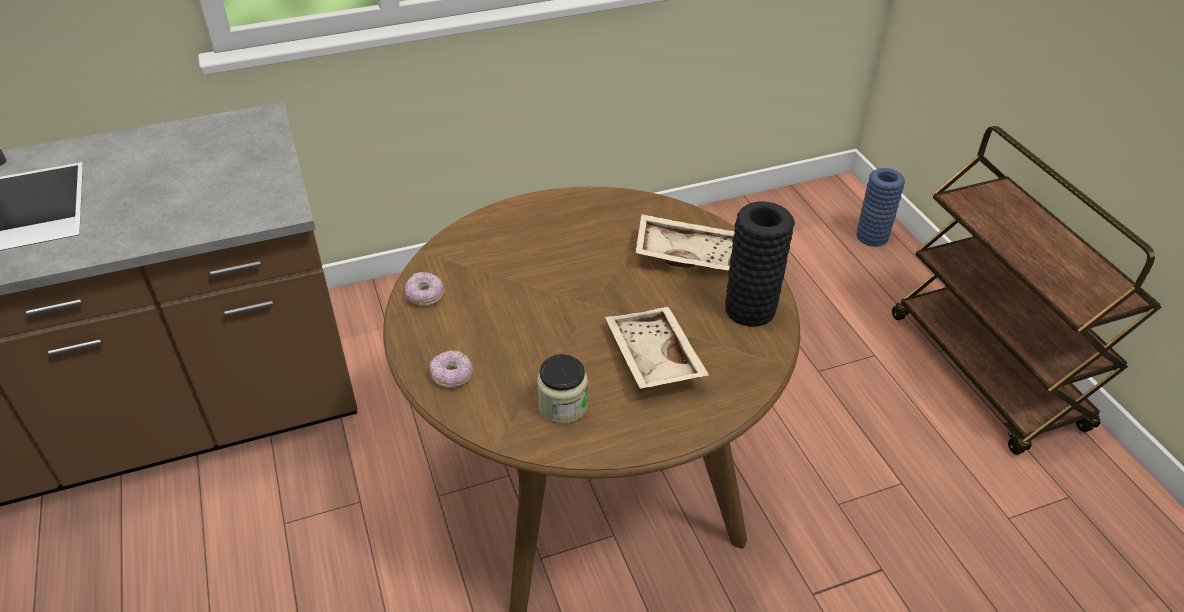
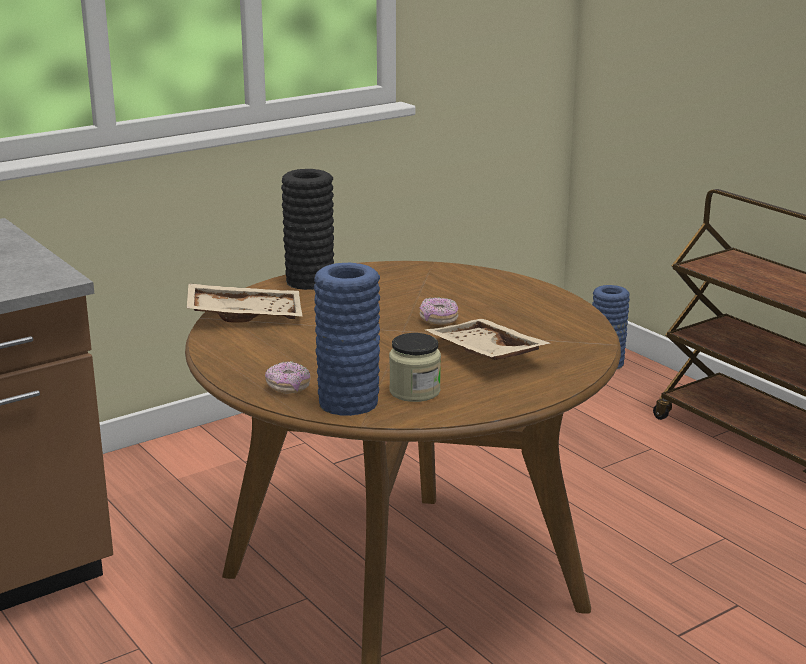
camera: 15 degrees left, 20 degrees down
donut [405,272,444,306] -> donut moved to [419,297,458,325]
beige tray [635,214,735,270] -> beige tray moved to [187,283,303,322]
black vase [725,202,795,327] -> black vase moved to [281,169,334,290]
none -> blue vase [314,263,380,416]

